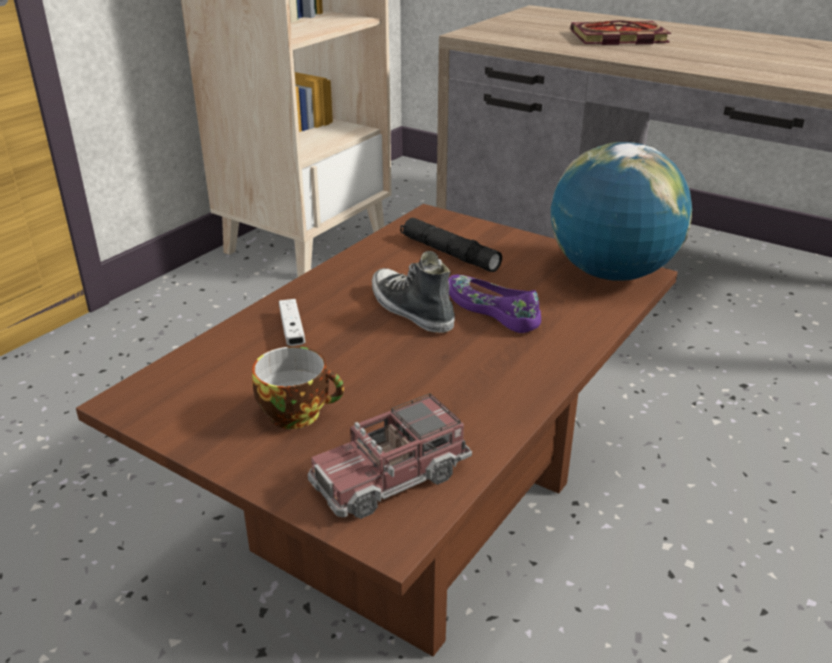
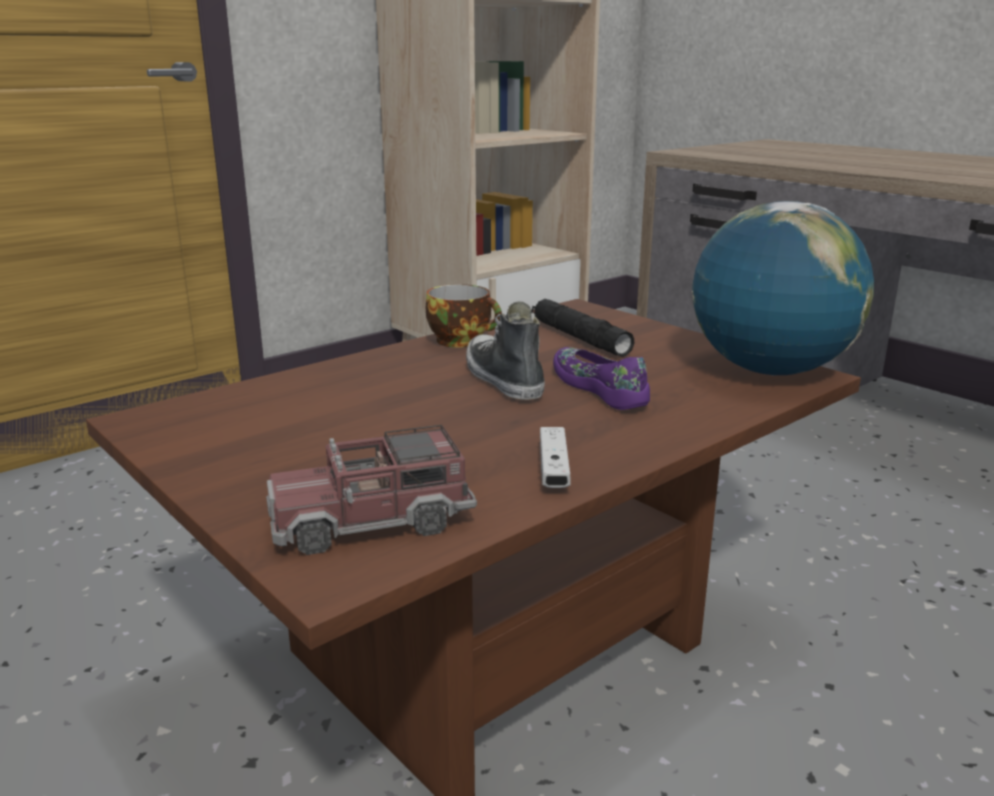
camera: 15 degrees right, 10 degrees down
cup [252,346,344,429] -> cup moved to [426,284,502,348]
white game controller [279,299,305,346] -> white game controller moved to [540,427,571,488]
book [571,20,671,45] -> none

